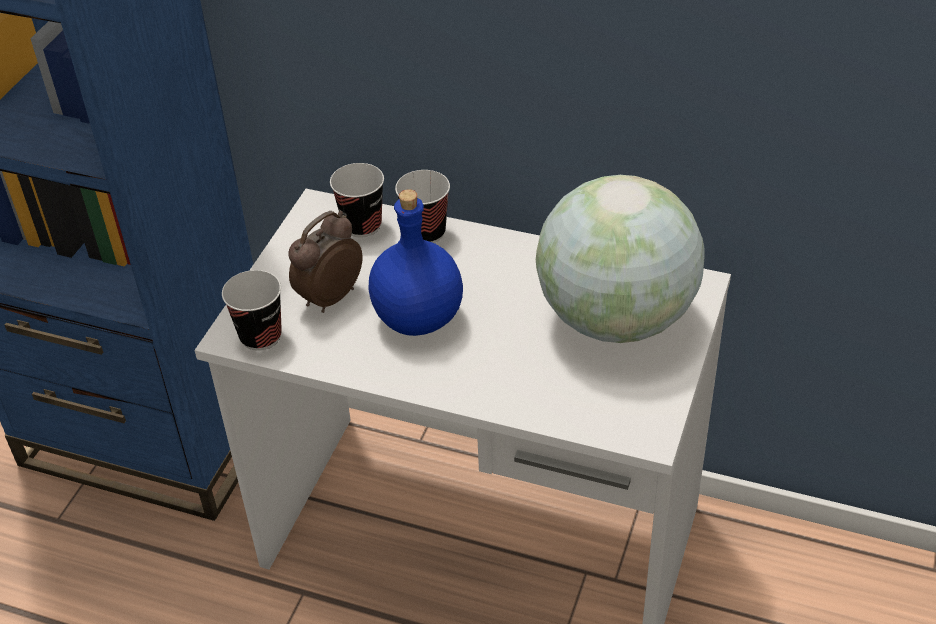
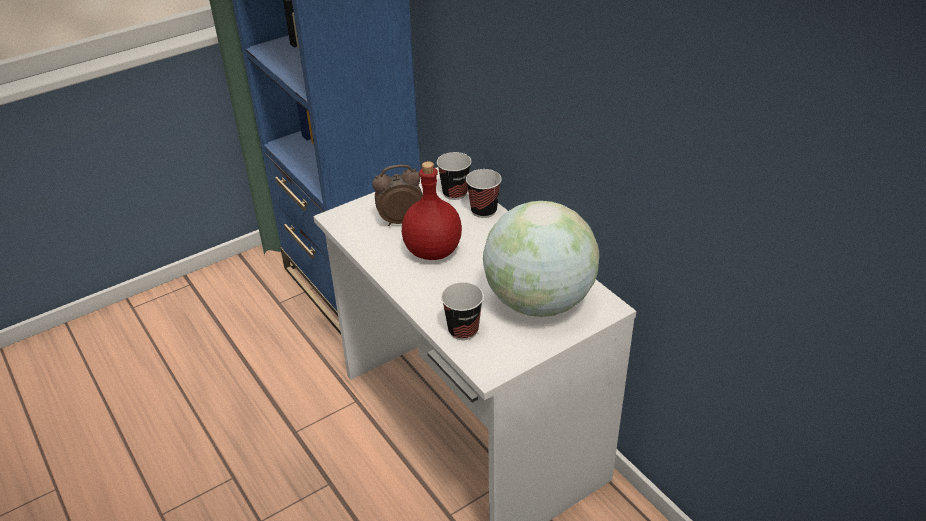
camera: 35 degrees right, 5 degrees down
cup [222,270,282,351] -> cup moved to [441,282,484,340]
blue bottle [369,189,463,336] -> red bottle [402,161,462,260]

